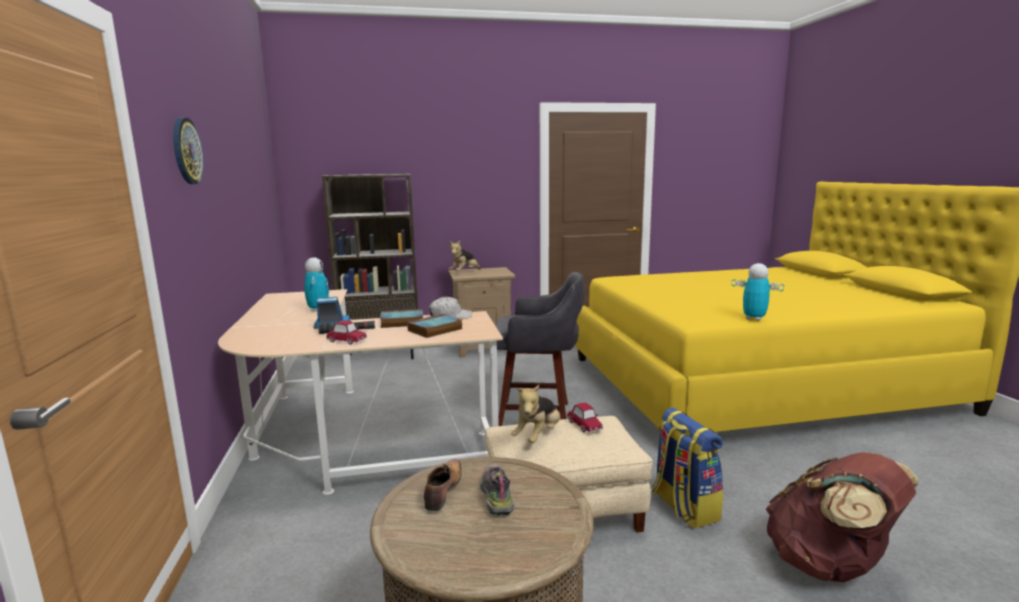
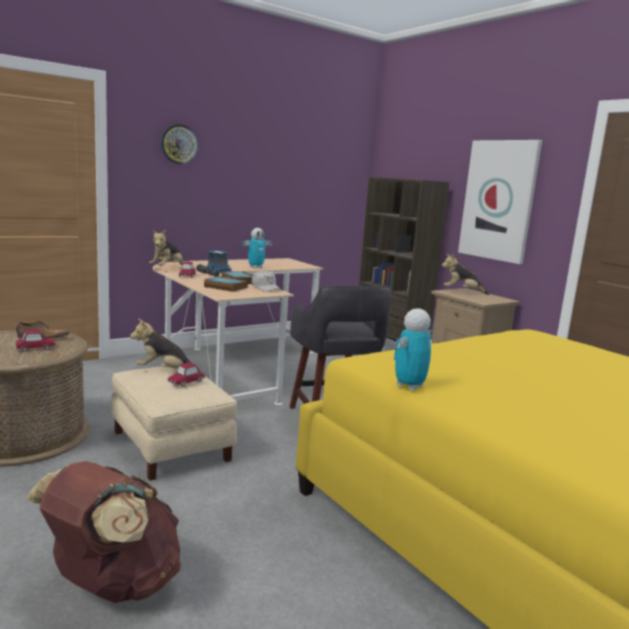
camera: 65 degrees right, 0 degrees up
shoe [480,464,514,516] -> toy car [15,330,56,352]
backpack [652,408,723,528] -> none
toy robot [731,263,784,321] -> toy robot turned 150 degrees counterclockwise [394,308,433,390]
none -> plush toy [149,230,184,266]
none -> picture [458,140,542,264]

